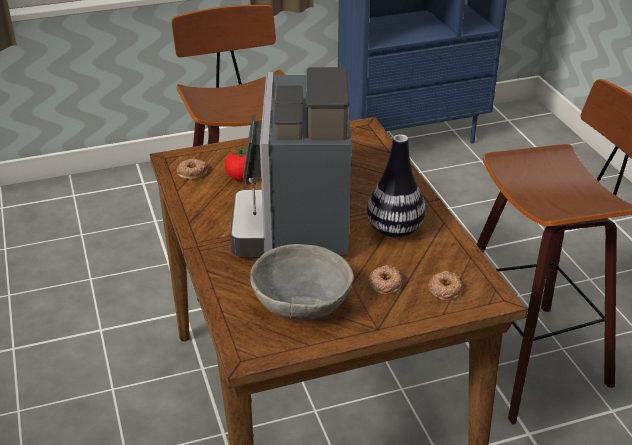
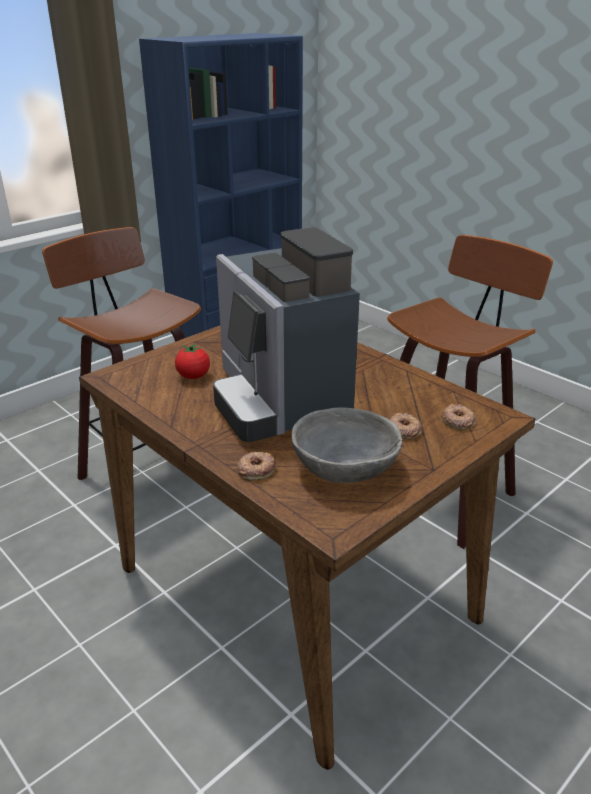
camera: 25 degrees left, 5 degrees down
donut [176,158,207,179] -> donut moved to [237,452,276,481]
vase [367,134,426,238] -> none

